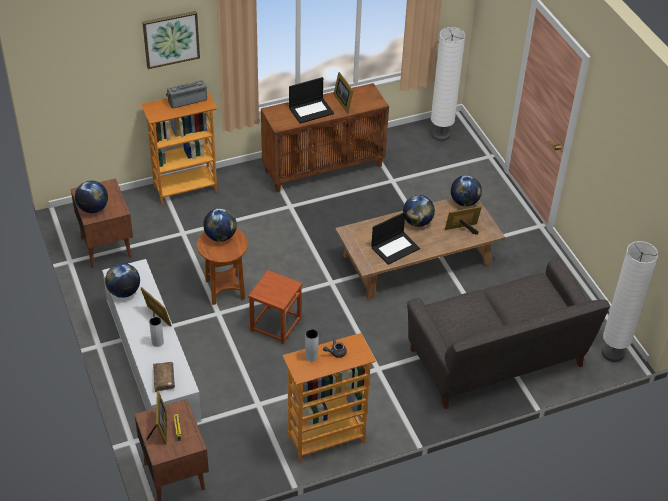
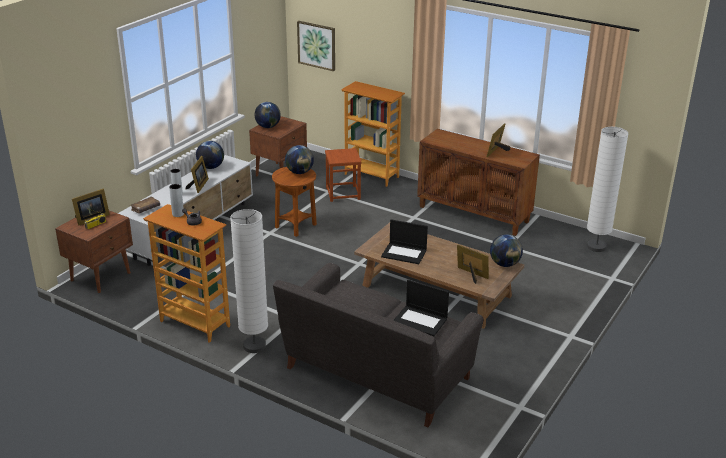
camera: 55 degrees right, 15 degrees down
picture [142,11,200,69] -> picture moved to [297,21,335,71]
radio [166,80,207,108] -> none
brown stool [248,270,302,344] -> brown stool moved to [325,148,362,202]
laptop [289,77,334,124] -> laptop moved to [393,280,449,336]
globe [403,195,435,227] -> none
white floor lamp [602,241,658,362] -> white floor lamp moved to [230,209,268,353]

